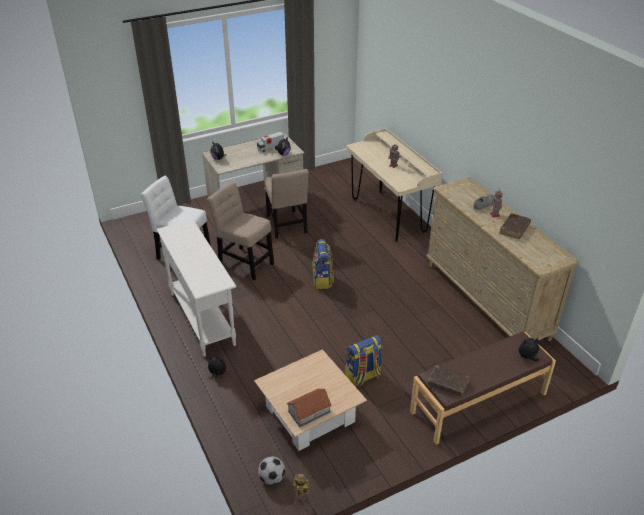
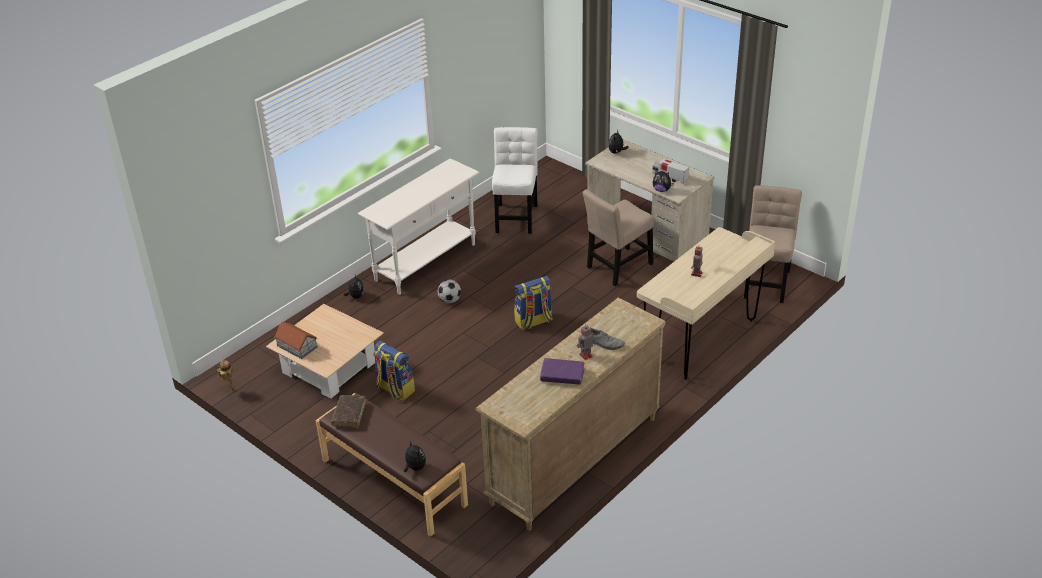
camera: 70 degrees right, 0 degrees up
beige chair [207,182,274,280] -> beige chair moved to [744,185,802,303]
football [258,456,285,485] -> football moved to [438,280,461,304]
brown book [500,213,531,239] -> purple book [540,358,584,385]

